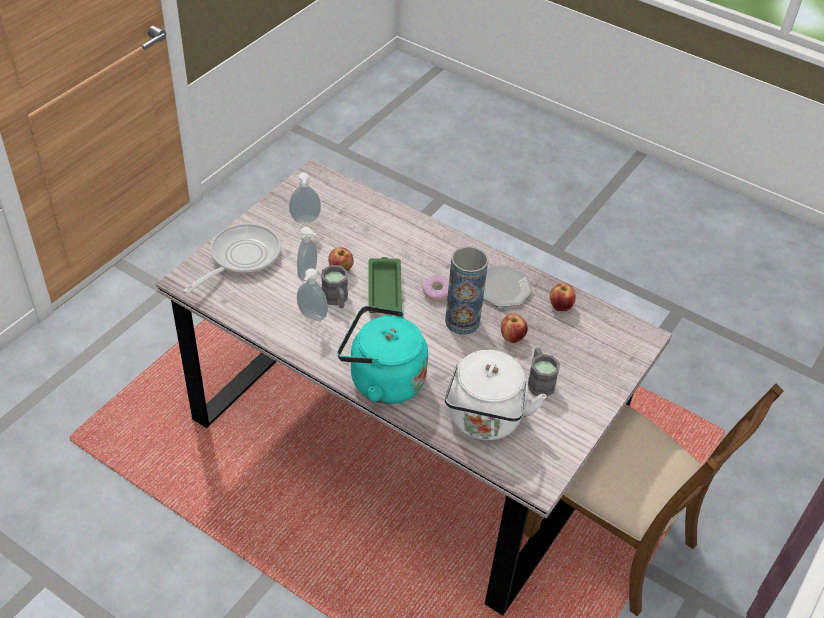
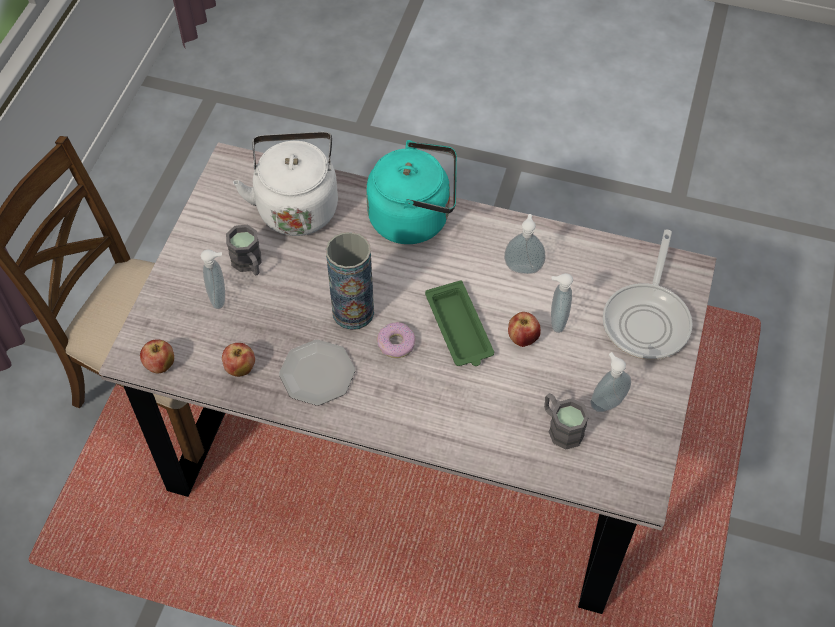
camera: 165 degrees right, 10 degrees up
grey mug [321,265,348,308] -> grey mug moved to [544,393,589,450]
apple [501,314,528,343] -> apple moved to [140,340,174,373]
none -> soap dispenser [201,249,225,309]

